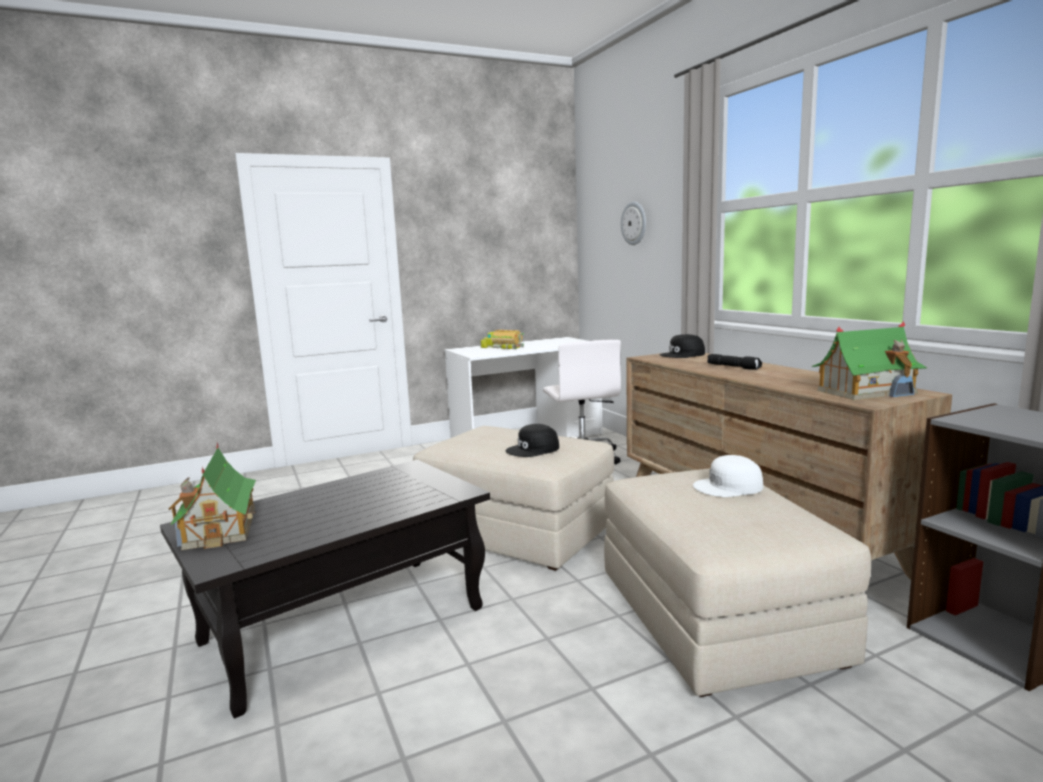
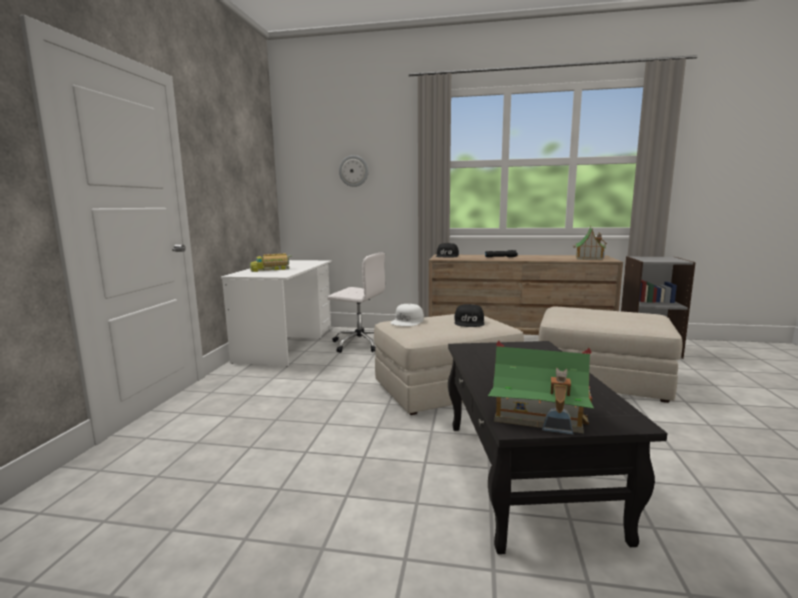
camera: 55 degrees left, 0 degrees up
white cap [693,455,763,497] -> white cap moved to [391,304,424,326]

